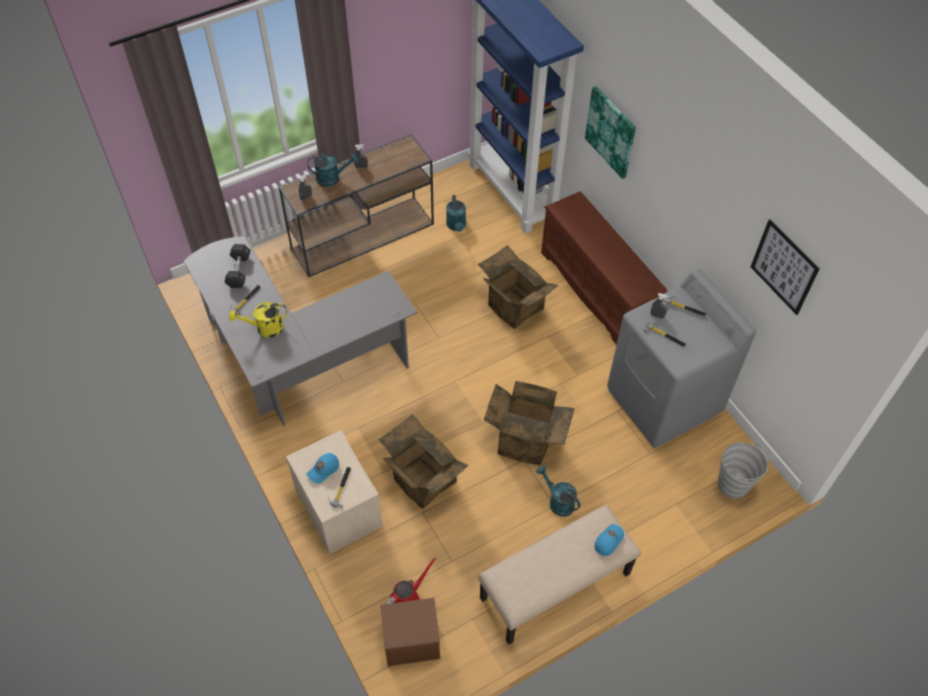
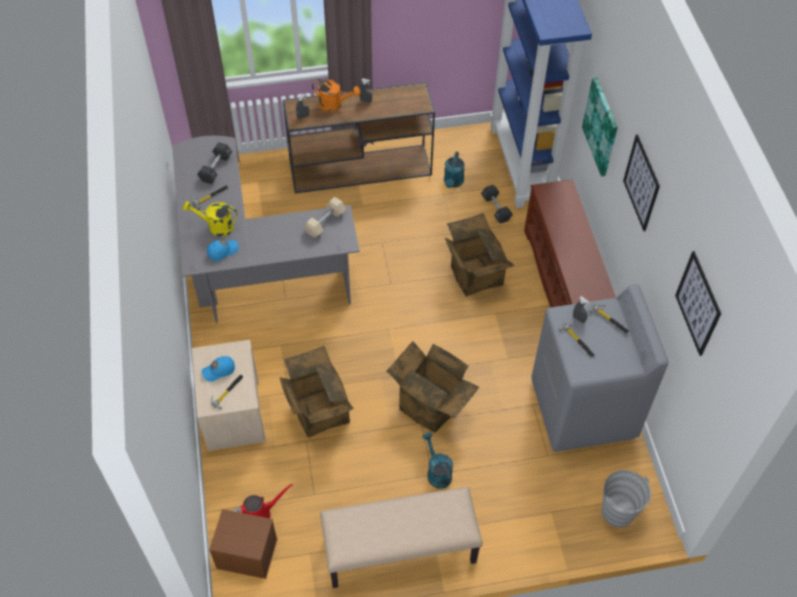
camera: 20 degrees right, 0 degrees up
turquoise watering can [307,154,359,187] -> orange watering can [312,79,360,112]
blue cap [595,524,624,556] -> blue cap moved to [207,240,239,261]
none -> beige dumbbell [304,197,346,238]
none -> black dumbbell [481,185,513,223]
none -> picture [623,134,660,231]

